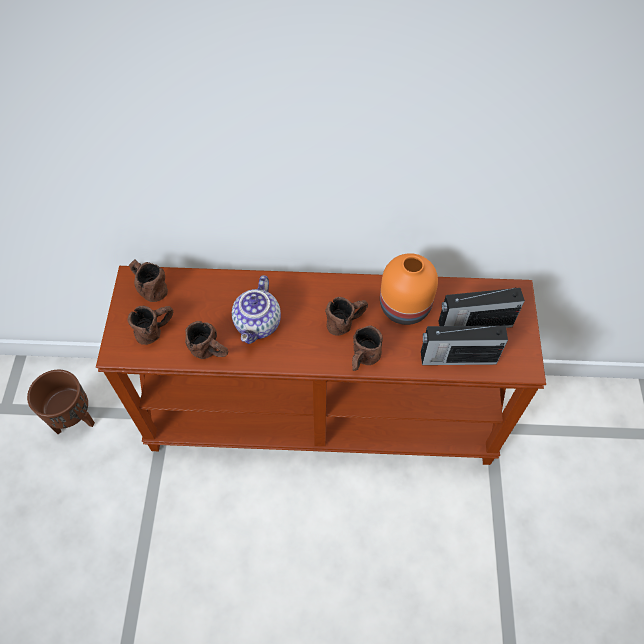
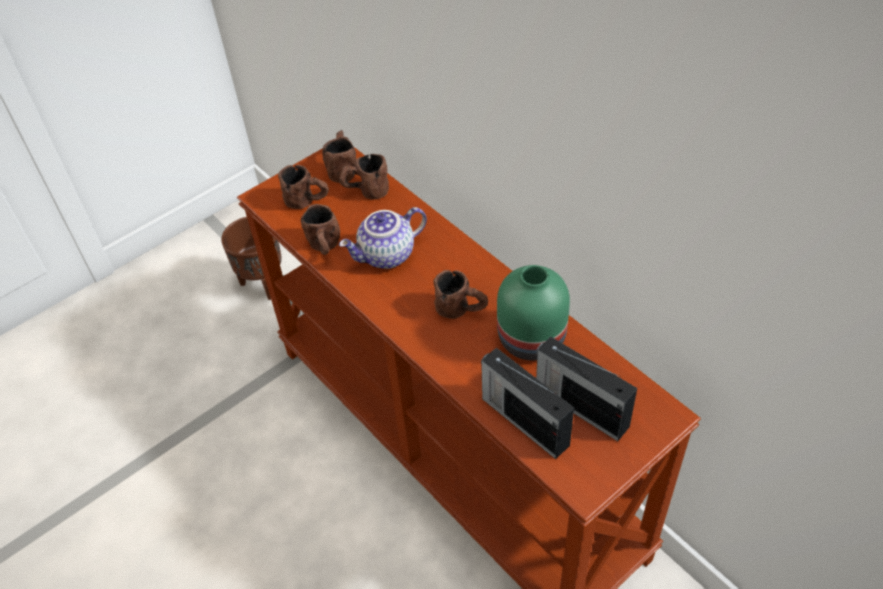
camera: 50 degrees right, 10 degrees down
brown mug [352,325,383,371] -> brown mug moved to [339,154,389,199]
orange vase [380,253,438,325] -> green vase [497,265,570,361]

